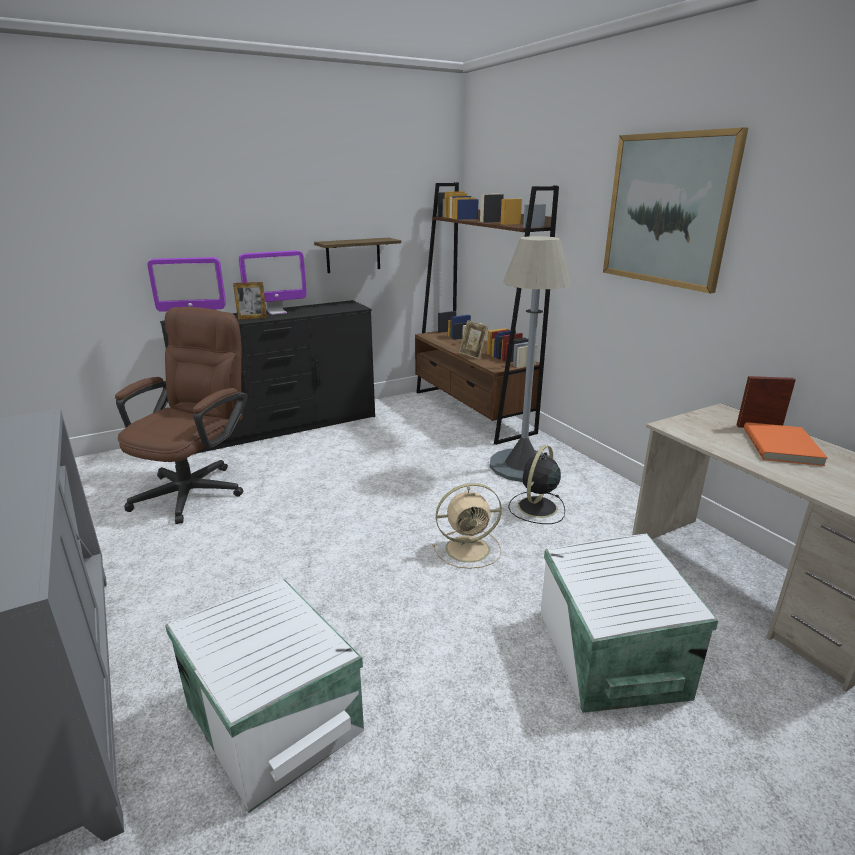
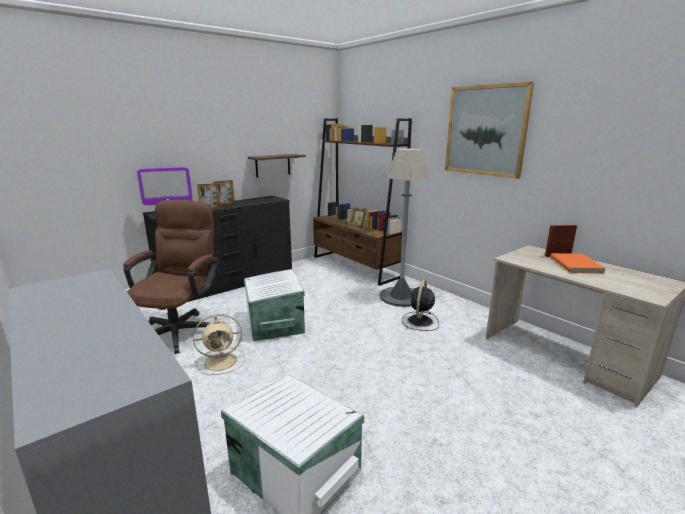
camera: 10 degrees left, 5 degrees down
monitor [239,250,307,315] -> picture frame [214,180,235,205]
beige fan [432,483,502,569] -> beige fan moved to [193,314,245,375]
white storage box [540,533,718,713] -> white storage box moved to [244,269,305,341]

